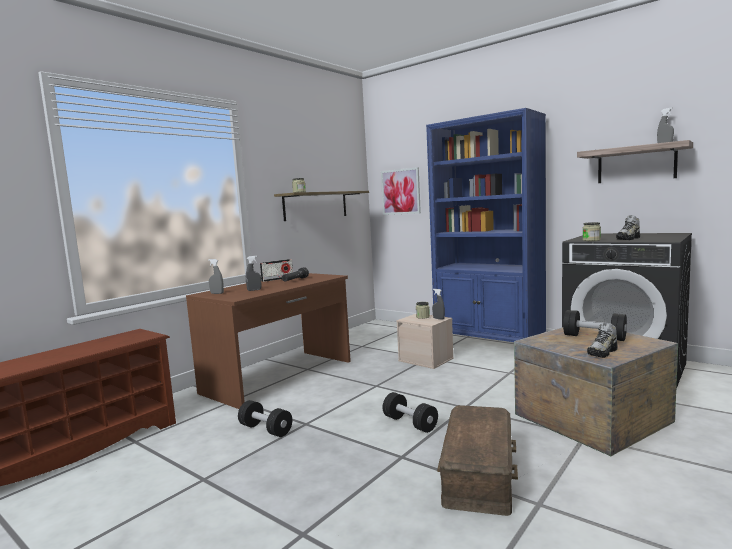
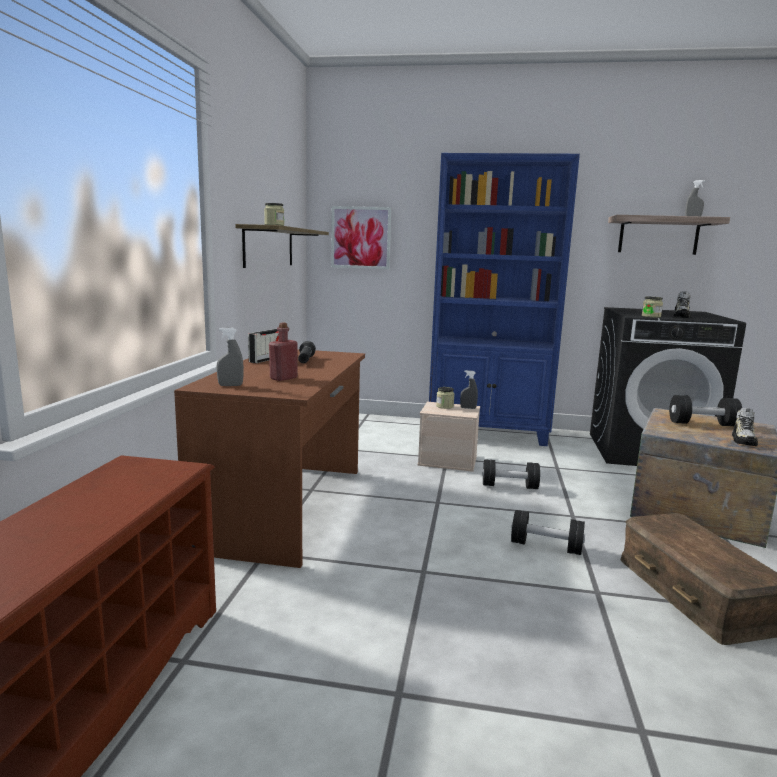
camera: 30 degrees left, 5 degrees up
black dumbbell [238,400,292,437] -> black dumbbell moved to [482,459,540,489]
grey spray bottle [246,256,261,291] -> red bottle [269,323,298,381]

